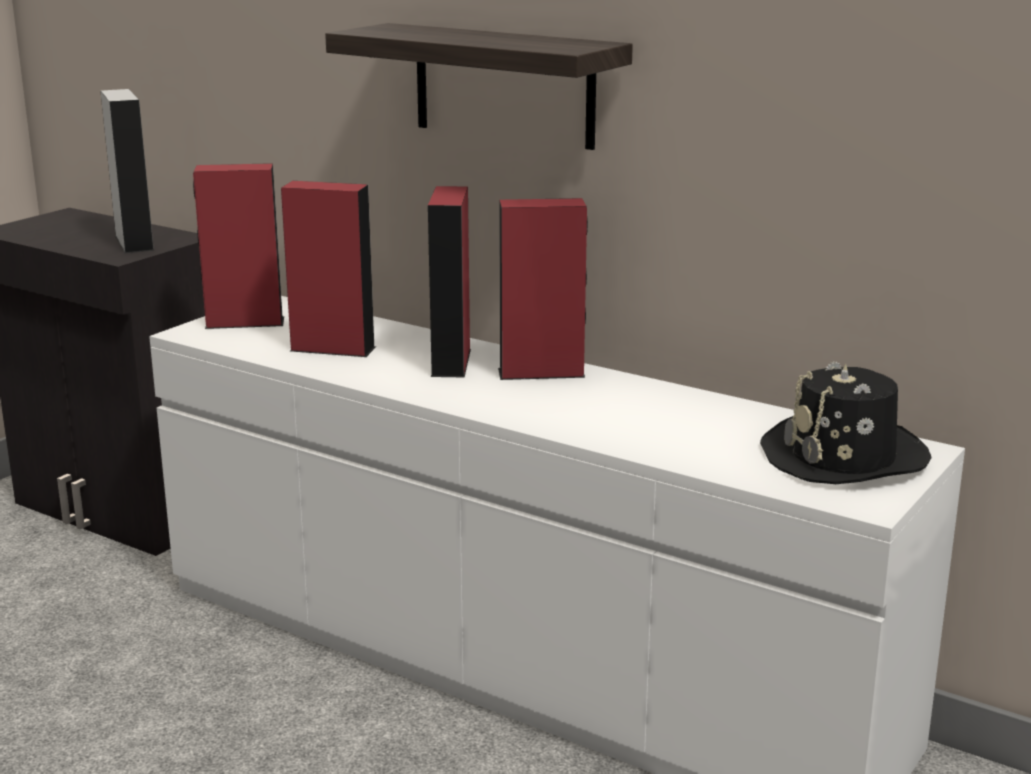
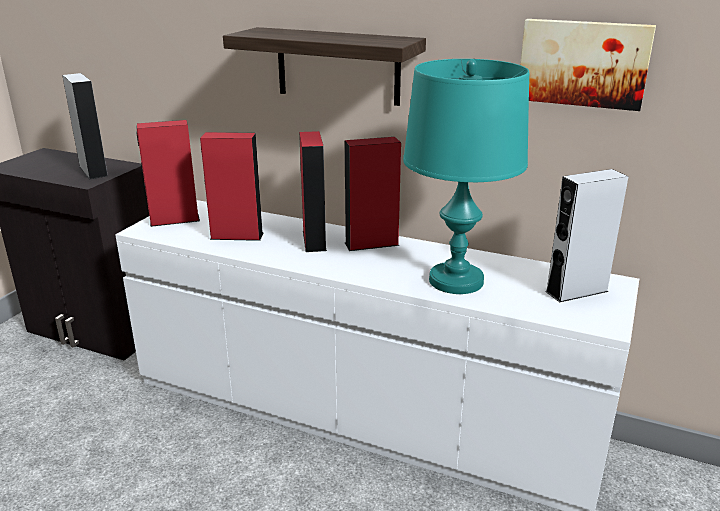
camera: 10 degrees left, 5 degrees up
black hat [760,361,931,484] -> grey speaker [545,169,629,303]
none -> turquoise table lamp [403,59,529,294]
none -> picture [520,19,656,111]

